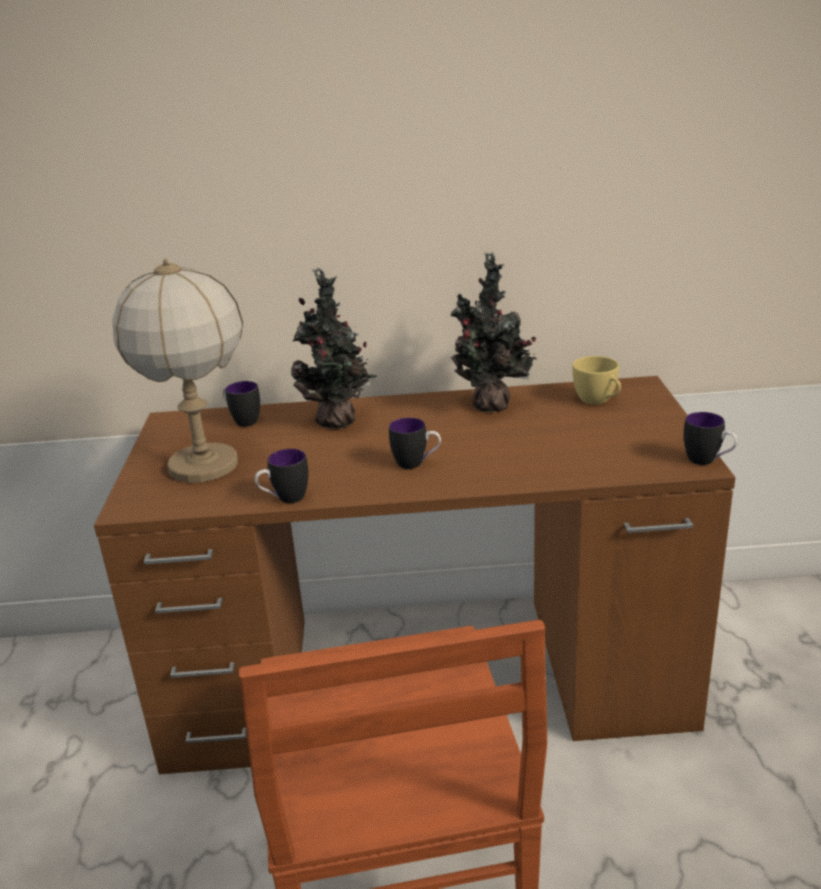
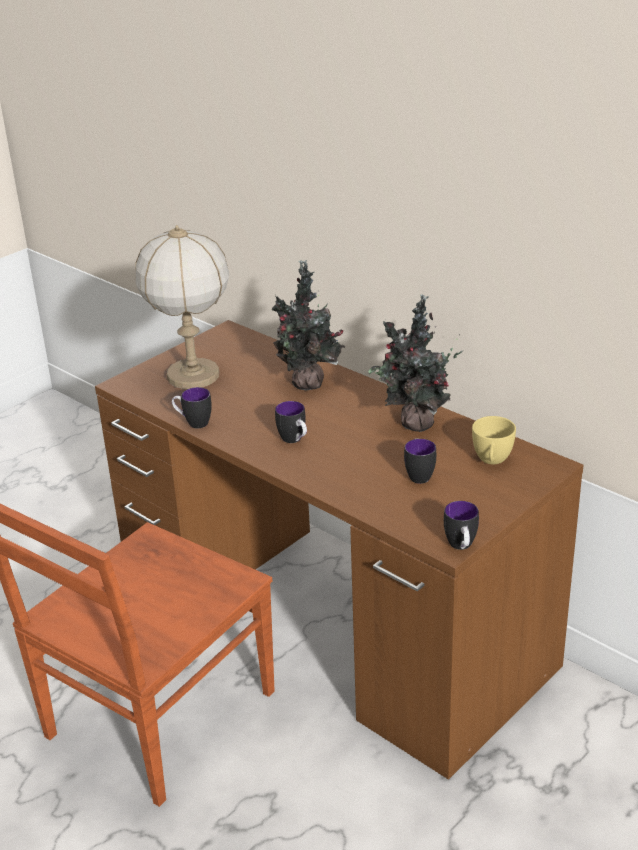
camera: 45 degrees right, 5 degrees up
mug [223,381,260,427] -> mug moved to [404,438,436,484]

